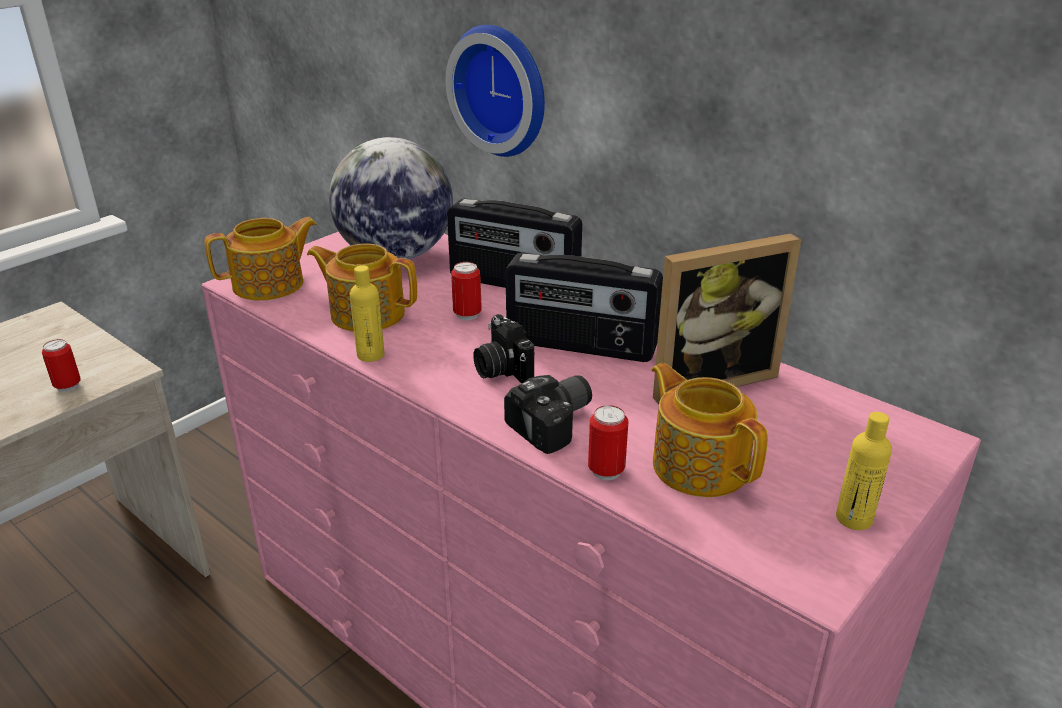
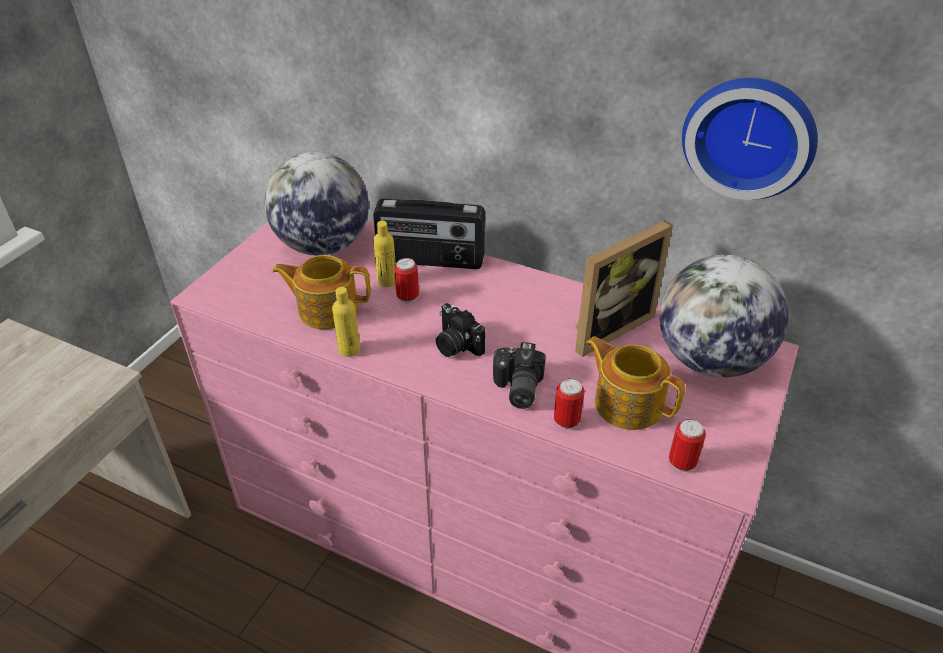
camera: 15 degrees left, 10 degrees up
can [42,339,81,392] -> can moved to [669,419,706,472]
teapot [204,217,317,300] -> none
wall clock [446,25,545,157] -> wall clock moved to [682,78,818,200]
camera [504,375,592,454] -> camera turned 150 degrees clockwise [493,342,546,409]
radio [506,253,663,362] -> none
yellow bottle [836,412,892,530] -> yellow bottle moved to [373,221,396,287]
none -> globe [660,255,789,378]

